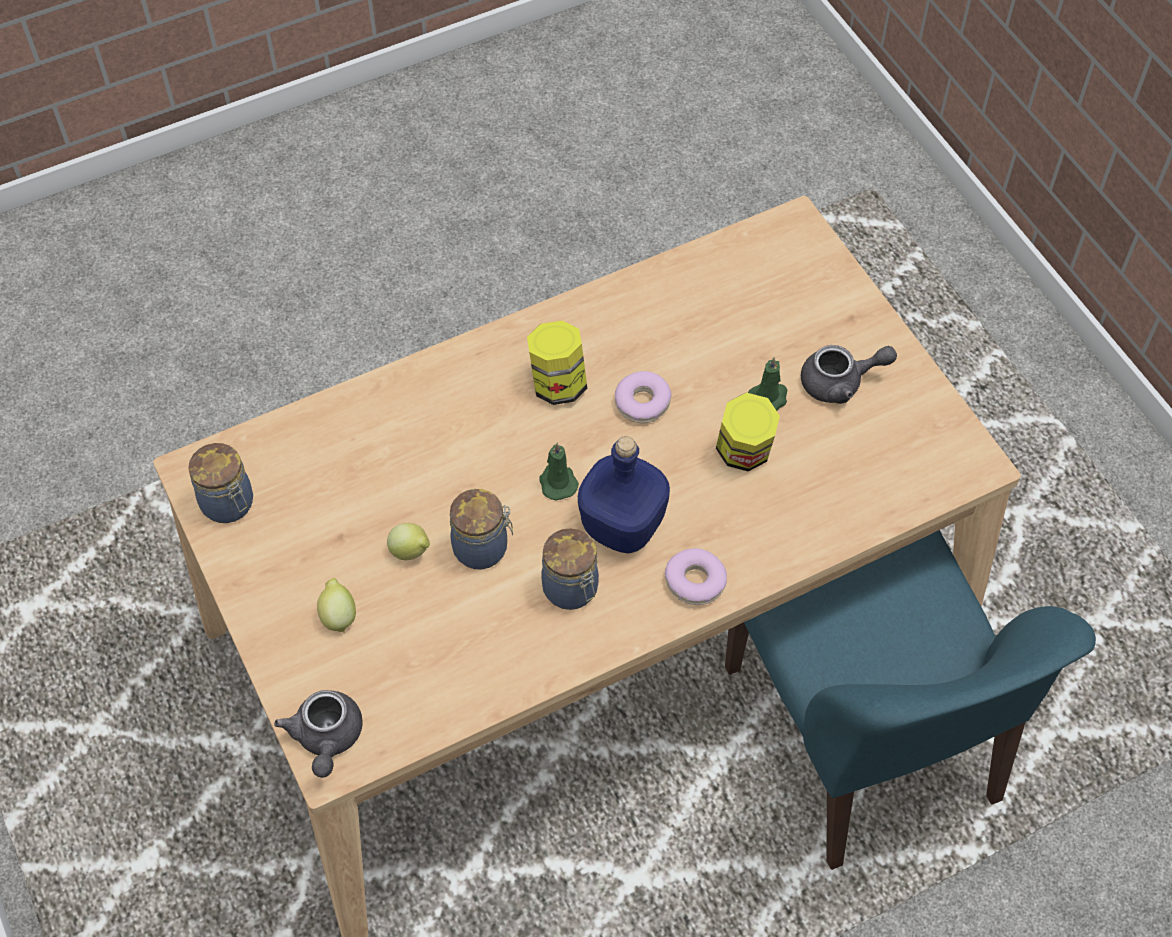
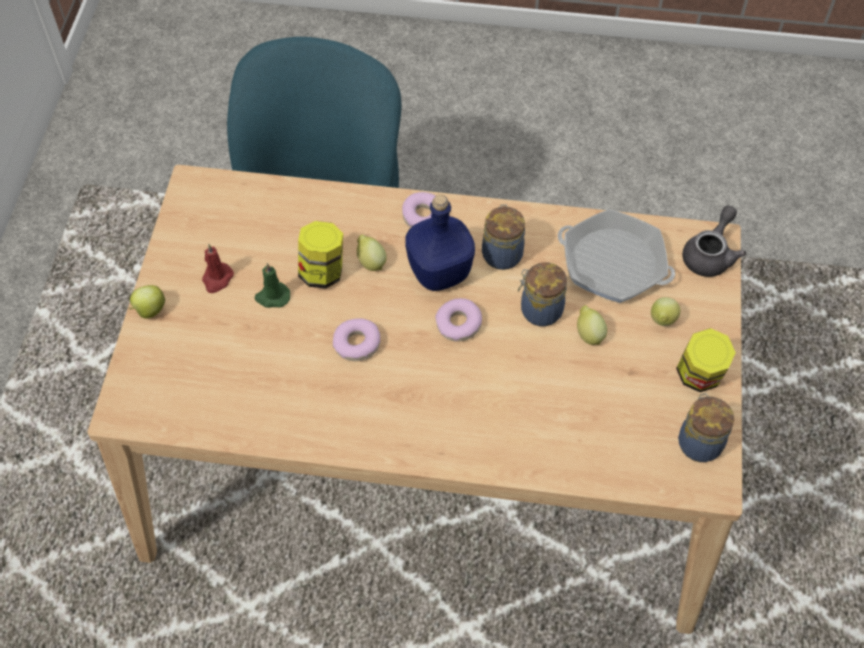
camera: 145 degrees left, 0 degrees up
jar [527,321,587,405] -> jar moved to [676,328,736,392]
green candle [539,443,579,501] -> donut [435,298,482,342]
grey teapot [801,345,897,404] -> red candle [202,244,234,293]
none -> apple [129,285,165,319]
none -> lemon [357,234,387,271]
none -> frying pan [558,209,675,303]

